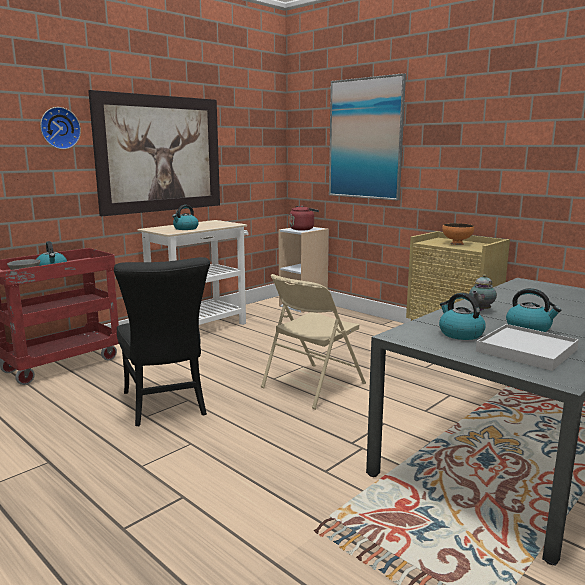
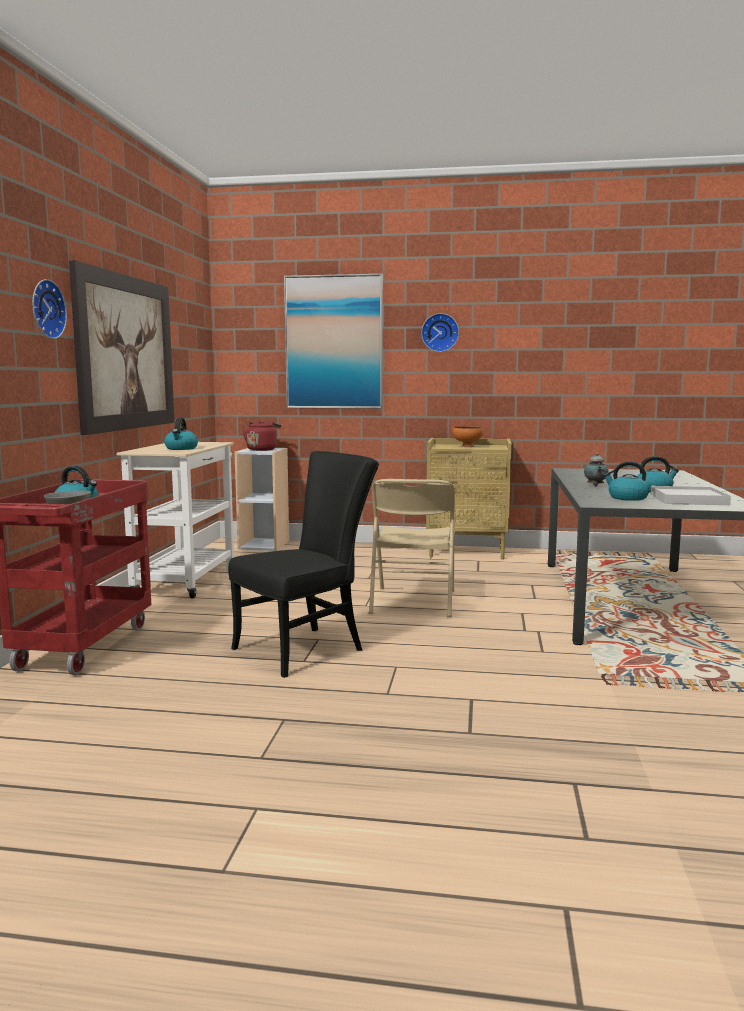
camera: 35 degrees left, 5 degrees down
black chair [114,257,210,426] -> black chair turned 75 degrees counterclockwise [228,451,379,678]
none -> wall clock [421,313,459,352]

